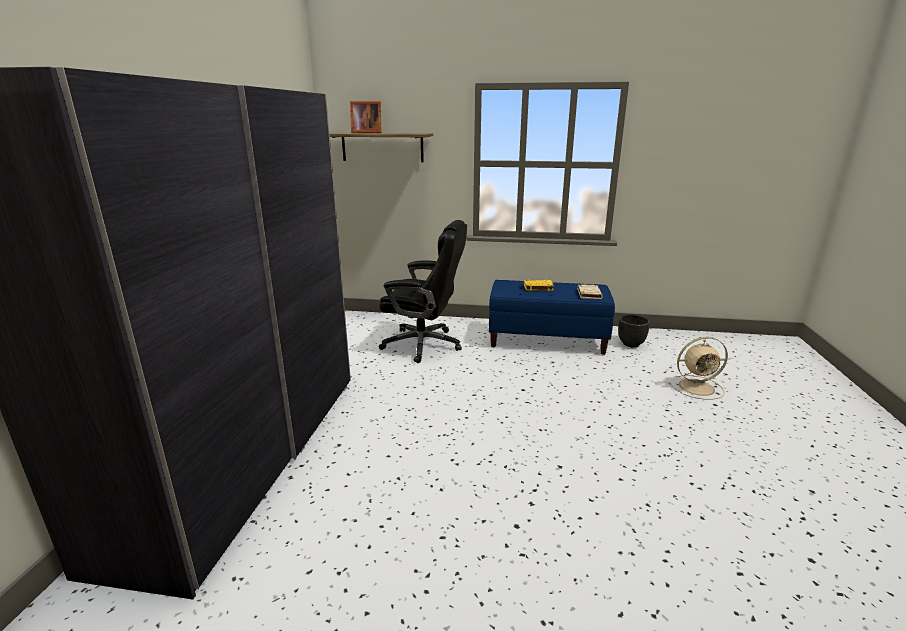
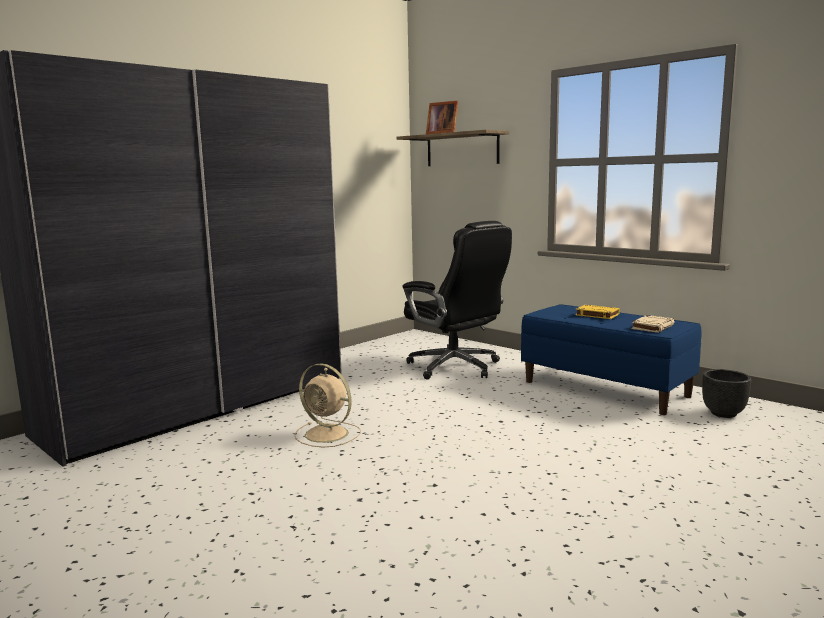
camera: 35 degrees right, 10 degrees down
beige fan [668,337,728,399] -> beige fan moved to [294,363,361,448]

